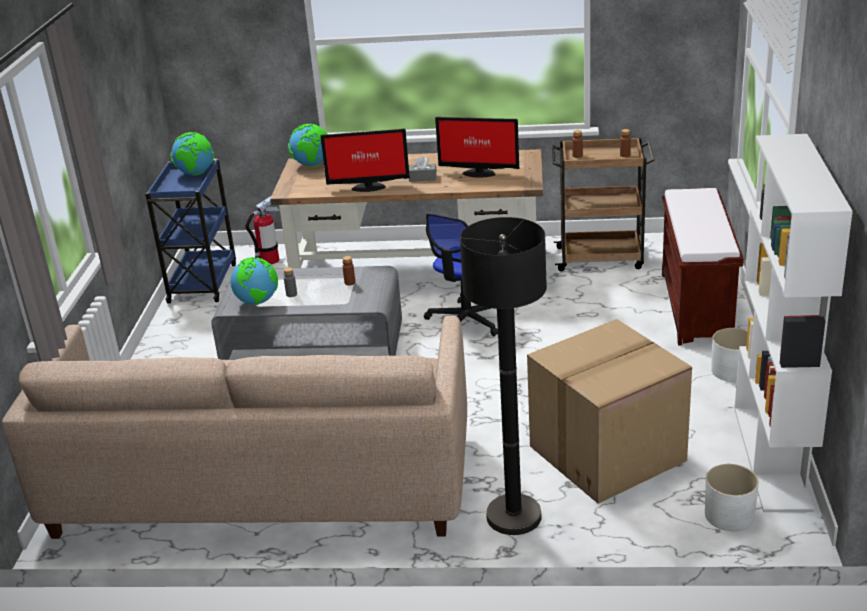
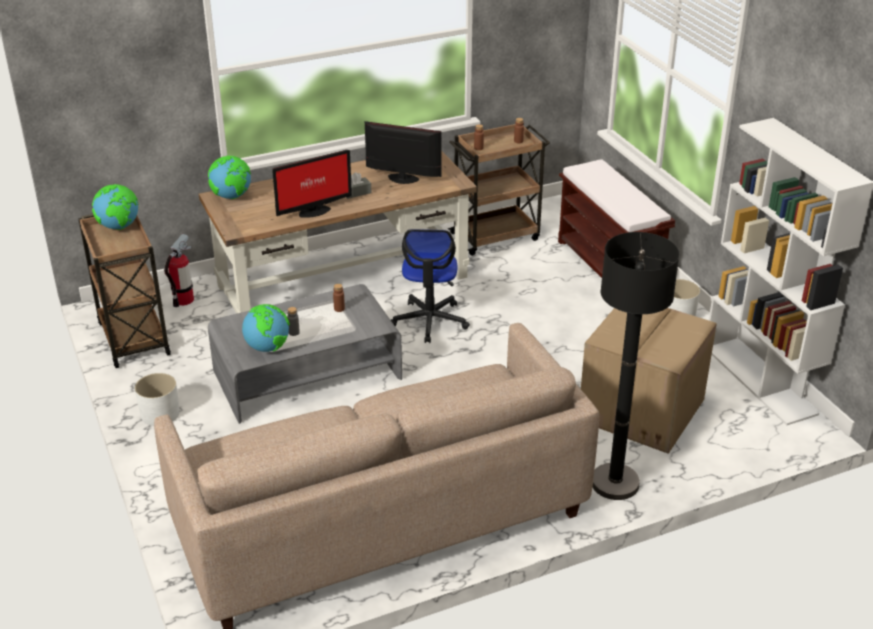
camera: 30 degrees left, 5 degrees up
blue cart [145,159,236,303] -> brown cart [78,214,171,368]
monitor [435,117,519,178] -> monitor turned 150 degrees counterclockwise [365,121,442,184]
white planter [705,464,759,531] -> white planter moved to [135,373,180,426]

